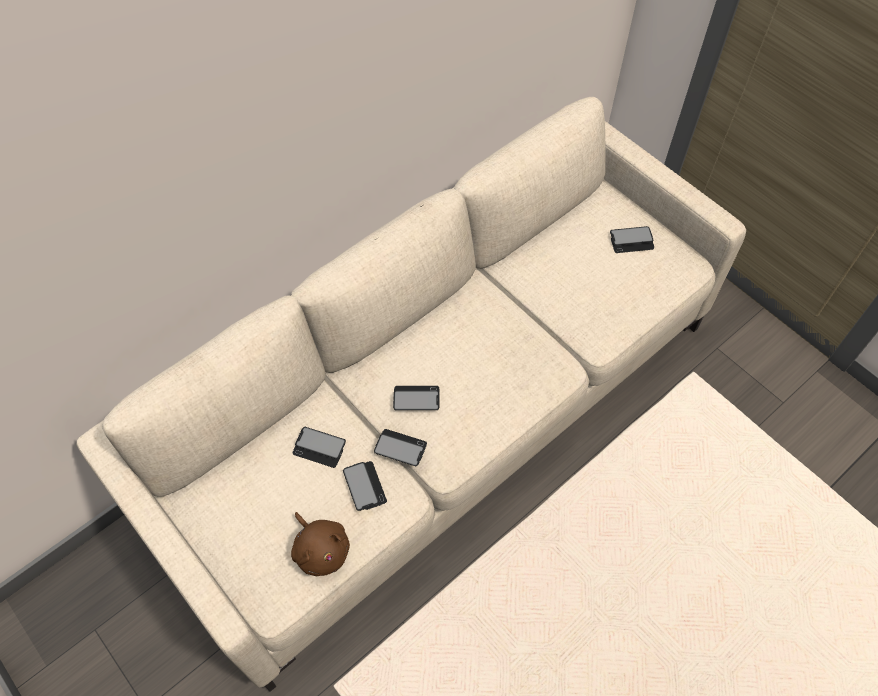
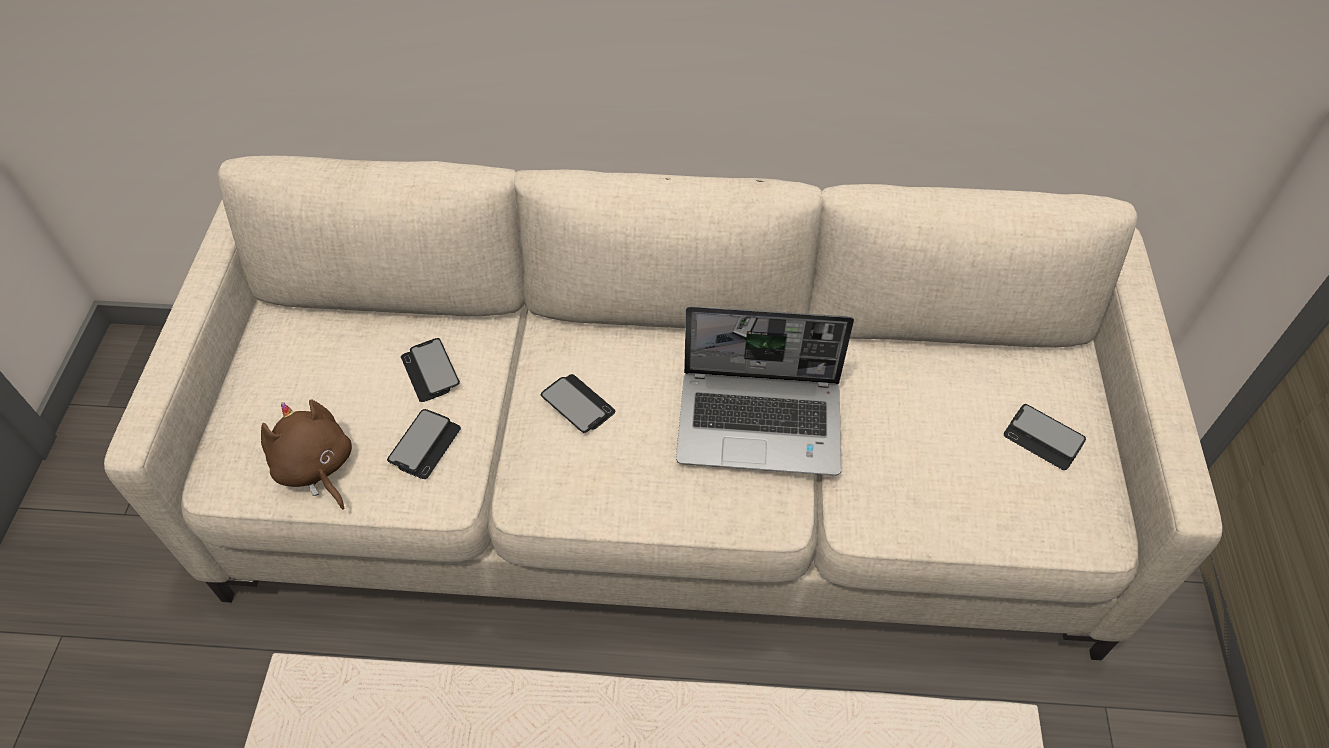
camera: 45 degrees right, 5 degrees down
brown plush toy [291,512,350,576] -> brown plush toy turned 135 degrees clockwise [261,400,352,510]
phone [374,429,427,466] -> none
none -> laptop [676,306,854,476]

